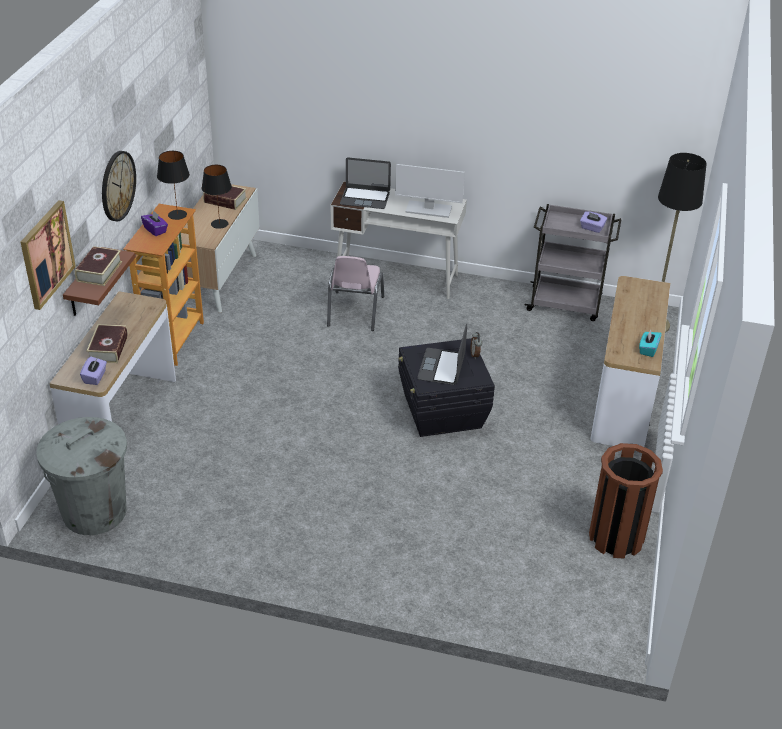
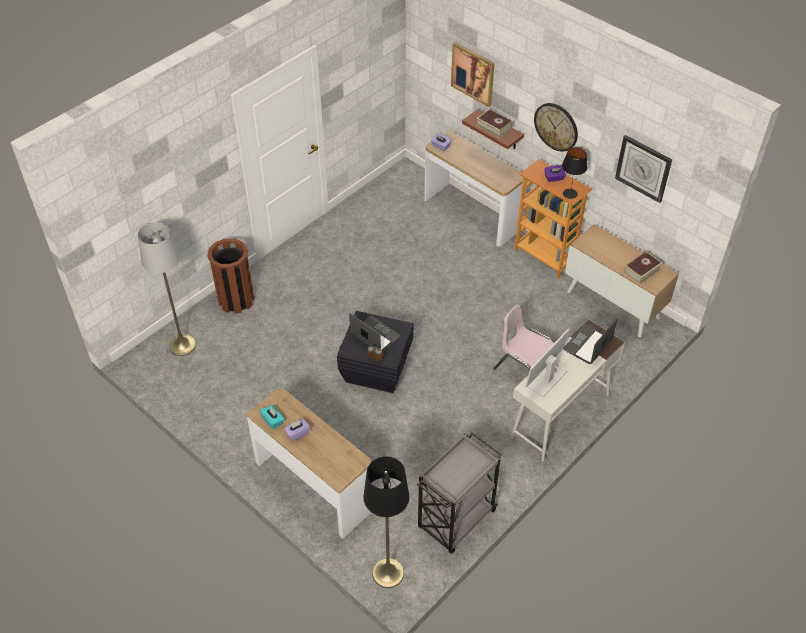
camera: 120 degrees right, 10 degrees up
grey trash can [36,417,127,535] -> none
book [87,324,128,363] -> none
black table lamp [202,165,232,229] -> none
purple tissue box [580,211,607,233] -> purple tissue box moved to [284,419,310,442]
brown trash can [589,443,663,559] -> brown trash can moved to [207,239,254,314]
none -> grey floor lamp [138,222,196,356]
none -> wall clock [615,135,672,203]

